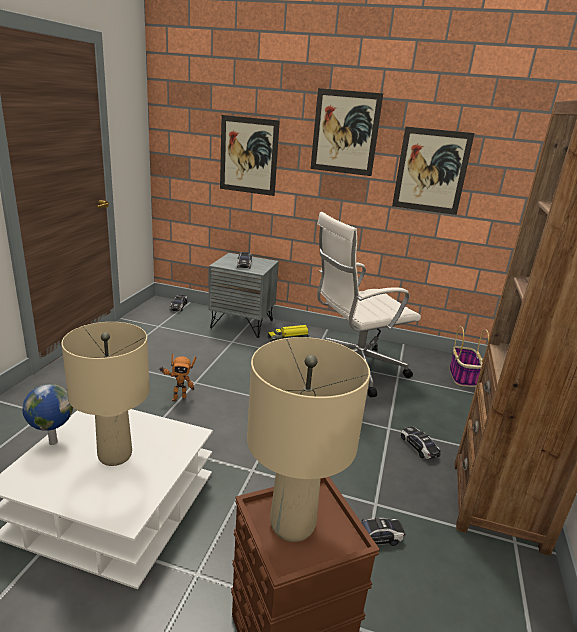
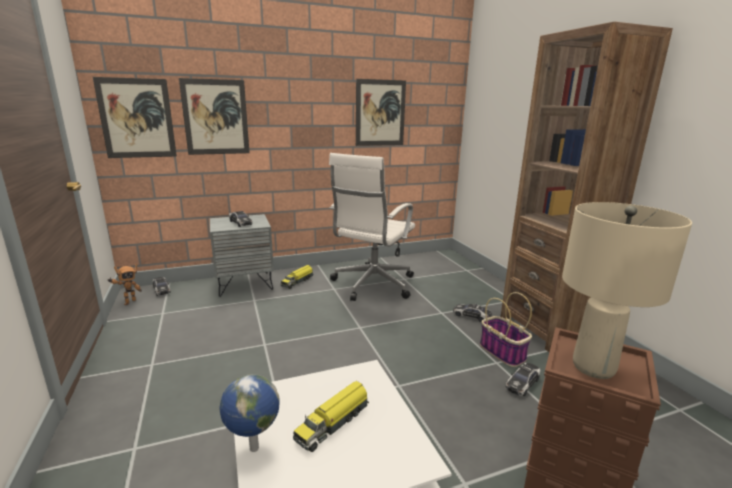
camera: 35 degrees left, 5 degrees down
beige table lamp [61,322,150,466] -> toy truck [293,381,369,452]
toy robot [160,354,197,401] -> toy robot moved to [107,264,142,305]
picture [310,88,383,176] -> picture moved to [93,77,177,158]
basket [449,326,489,387] -> basket moved to [480,292,532,367]

